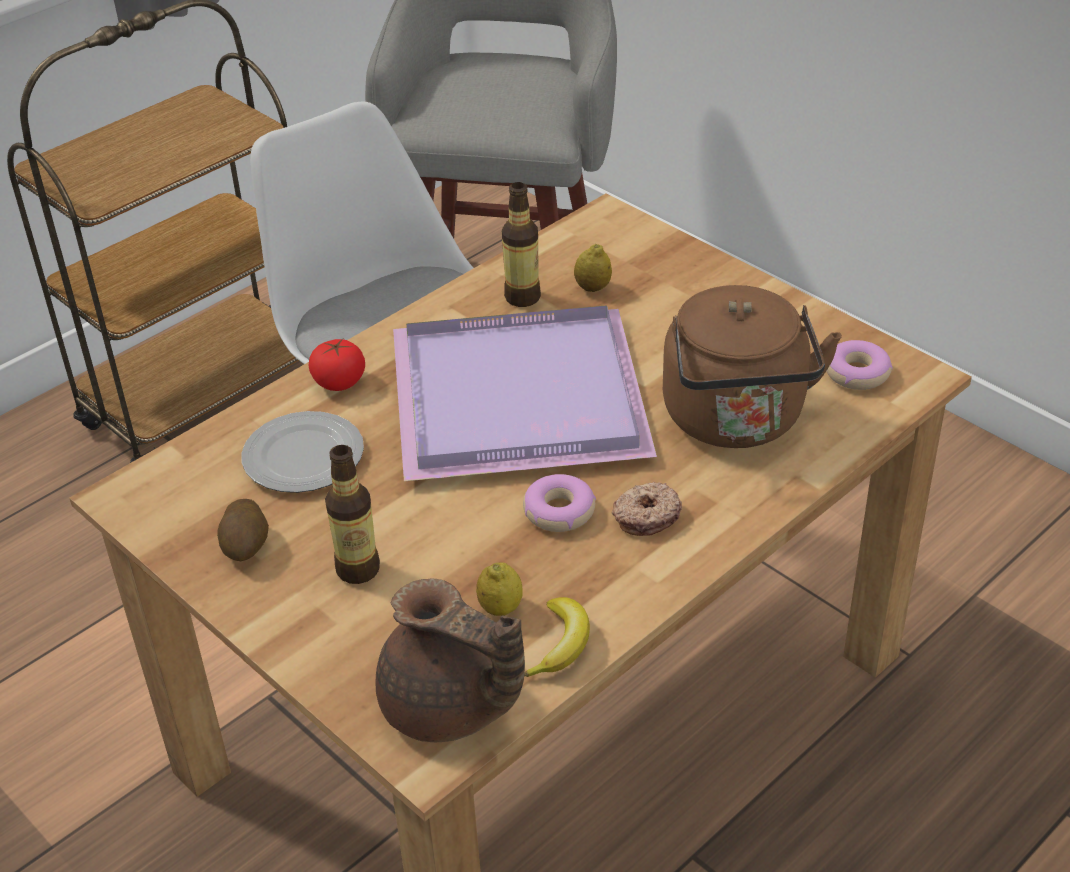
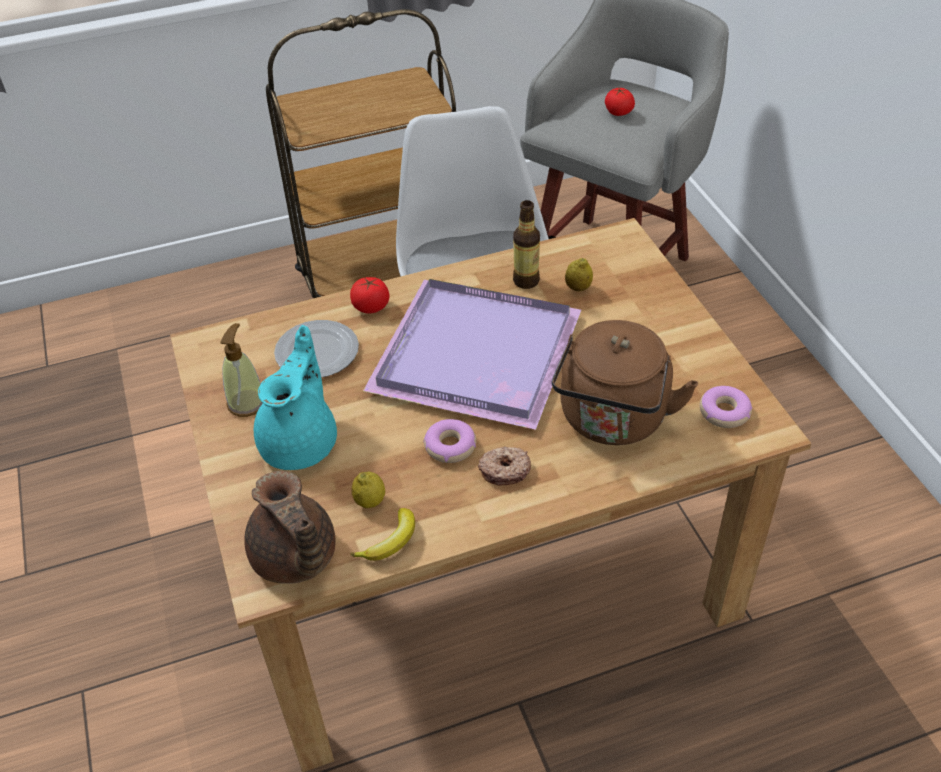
camera: 25 degrees right, 5 degrees up
potato [217,499,269,561] -> soap dispenser [220,323,263,417]
bottle [325,445,380,584] -> turquoise teapot [254,325,337,470]
none -> tomato [605,87,635,116]

